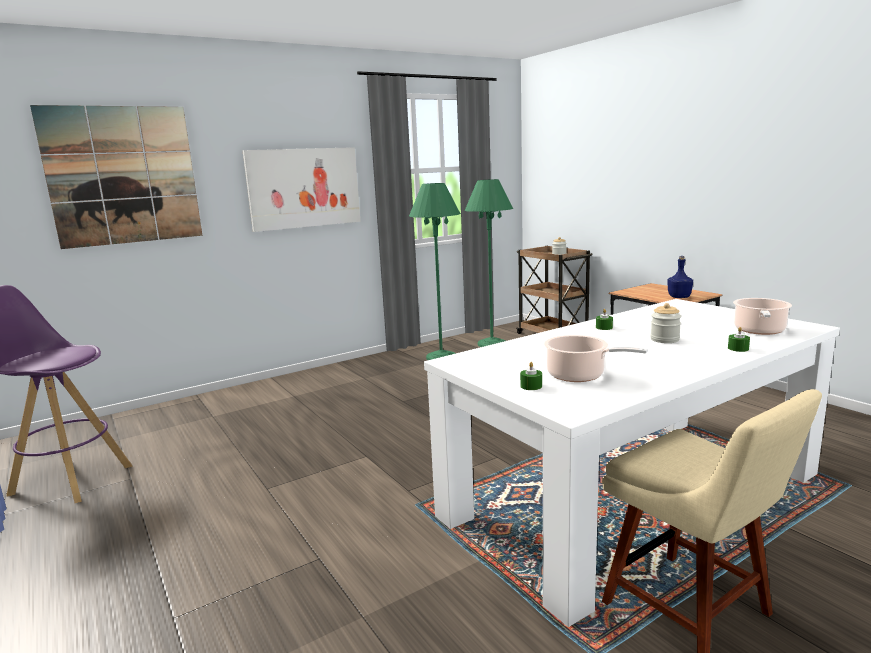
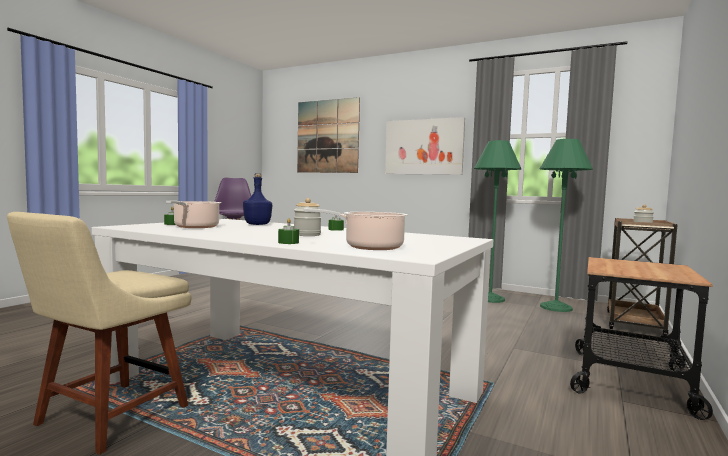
camera: 60 degrees right, 10 degrees down
blue bottle [667,256,693,298] -> blue bottle moved to [243,173,272,225]

